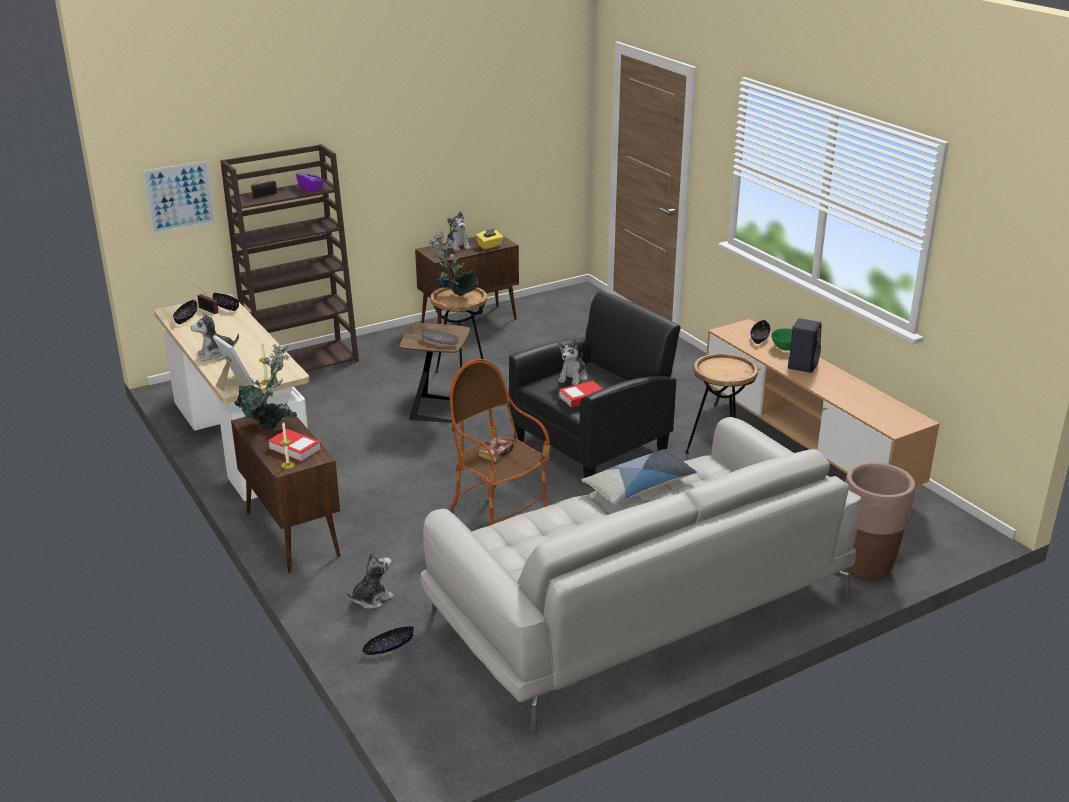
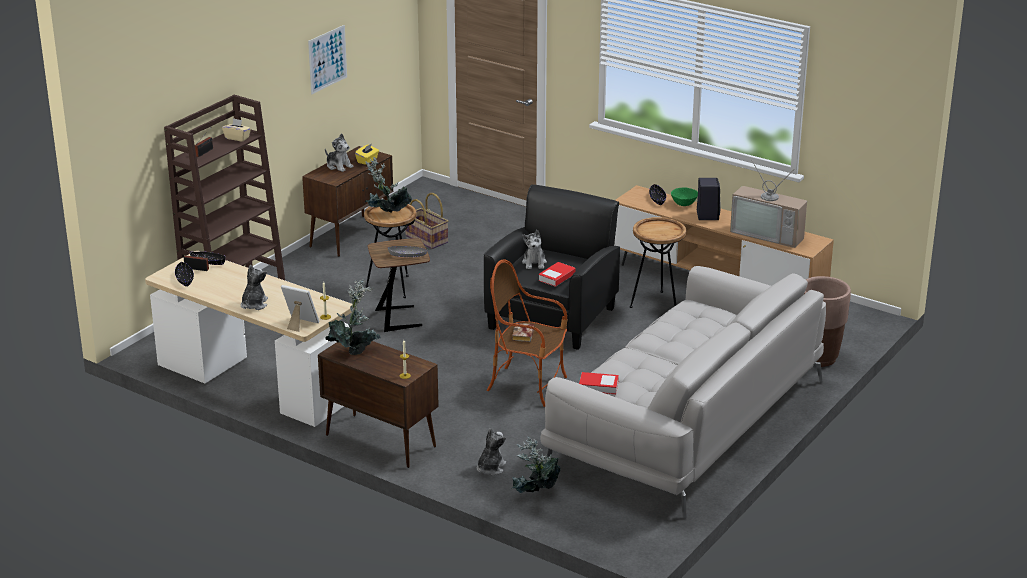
camera: 25 degrees left, 0 degrees up
picture [142,161,216,234] -> picture moved to [308,25,347,94]
plush toy [191,313,239,361] -> plush toy turned 150 degrees clockwise [241,265,268,310]
book [268,429,321,462] -> book moved to [579,372,619,394]
purple tissue box [296,167,324,192] -> beige tissue box [222,118,251,142]
black bowl [362,626,414,655] -> potted plant [512,436,561,493]
pillow [581,449,697,505] -> none
none -> basket [405,193,448,249]
none -> television [730,160,807,248]

